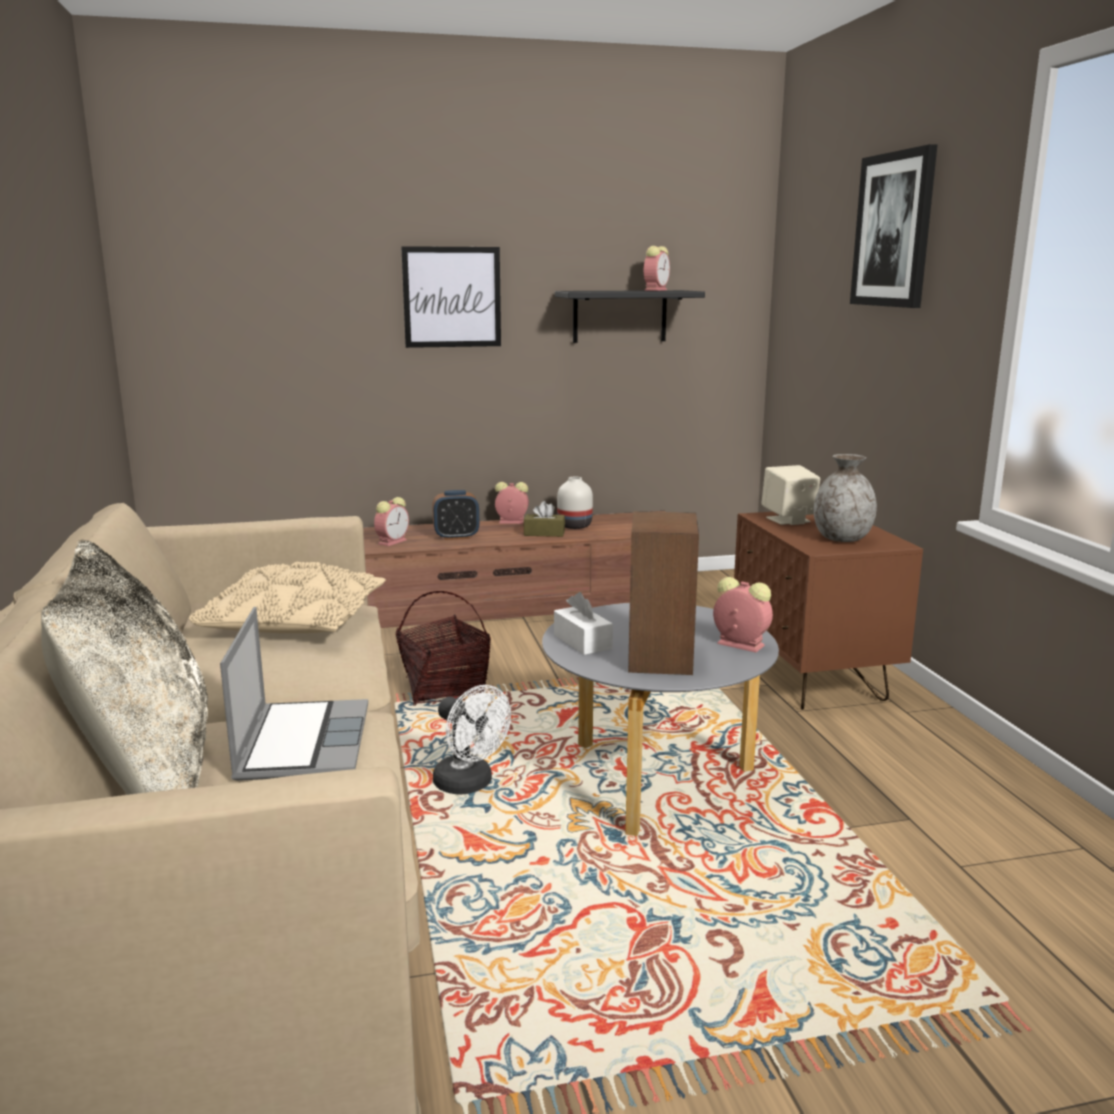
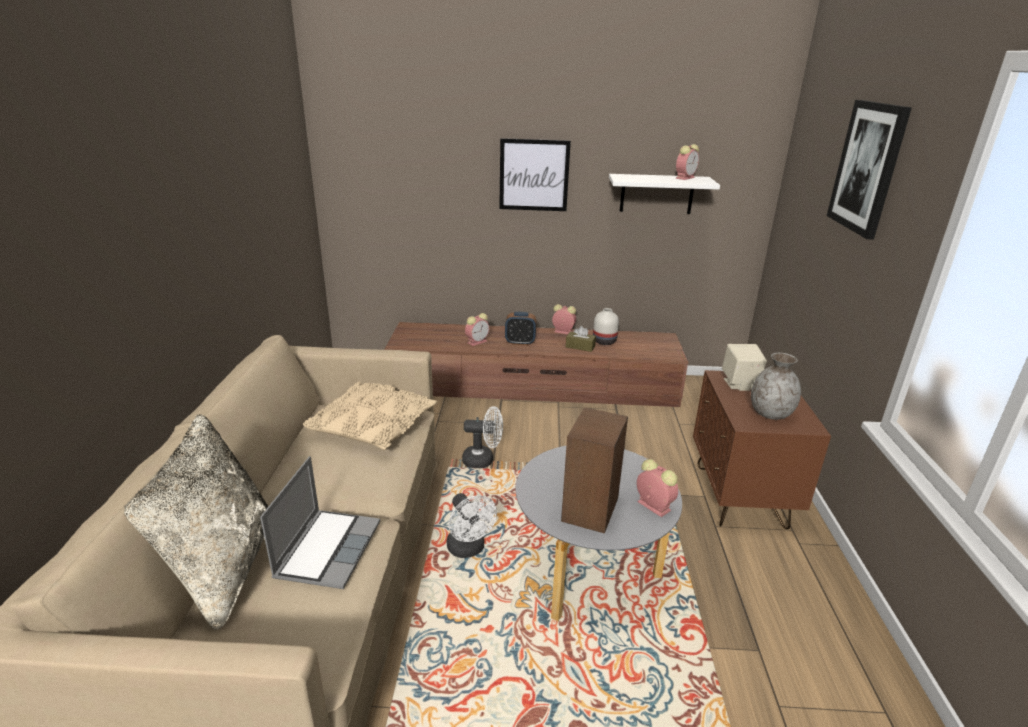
camera: 15 degrees right, 10 degrees up
basket [395,591,491,705] -> white fan [462,406,503,468]
white tissue box [554,592,613,655] -> none
black shelf [555,290,705,343] -> white shelf [609,174,720,214]

